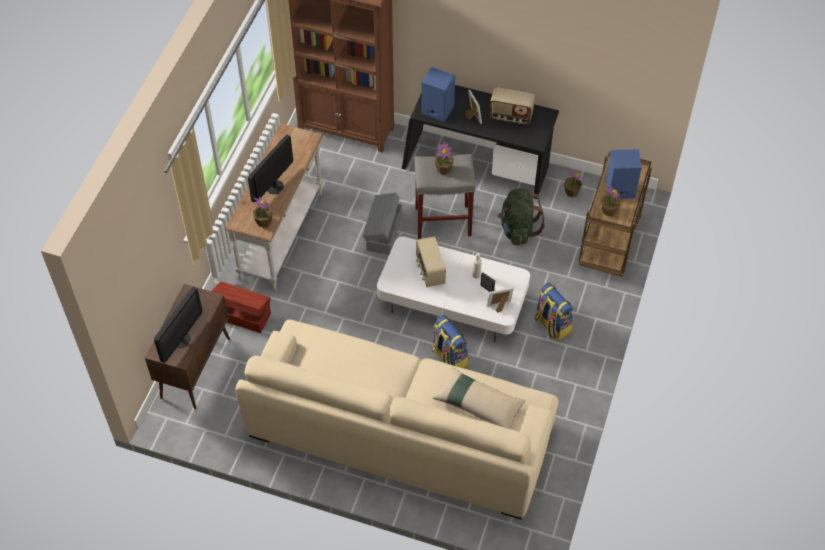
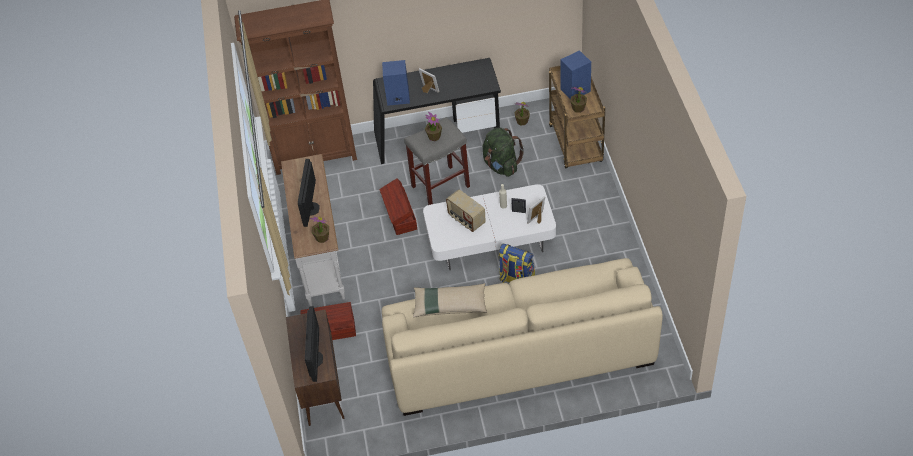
camera: 25 degrees left, 5 degrees down
grey storage box [363,193,402,255] -> brown storage box [379,178,417,235]
beige pillow [432,367,526,429] -> beige pillow moved to [413,283,487,318]
radio [490,87,535,125] -> none
backpack [534,283,573,341] -> none

